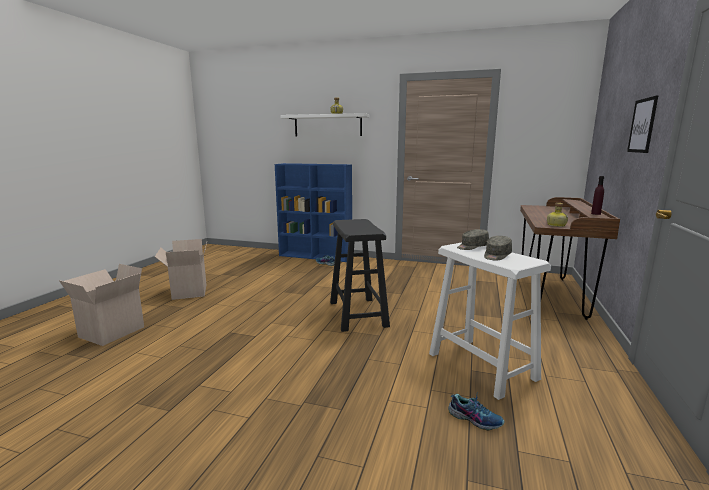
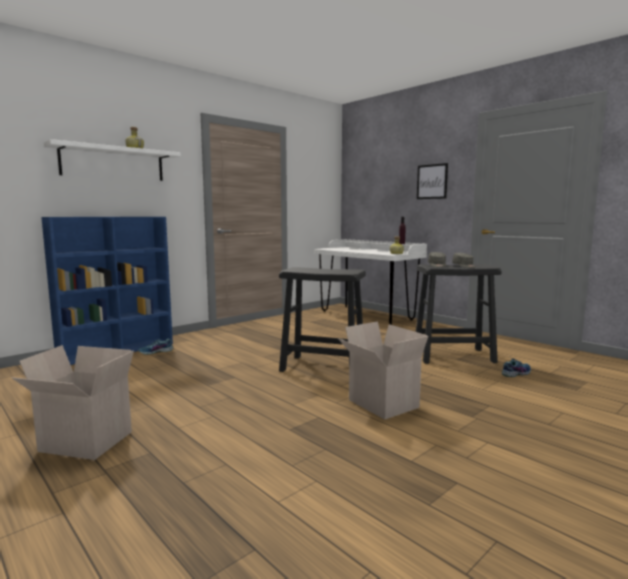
camera: 60 degrees left, 5 degrees down
cardboard box [59,264,144,346] -> cardboard box moved to [338,321,429,420]
white stool [429,243,551,400] -> black stool [416,264,502,364]
brown desk [520,197,620,320] -> white desk [314,239,427,325]

